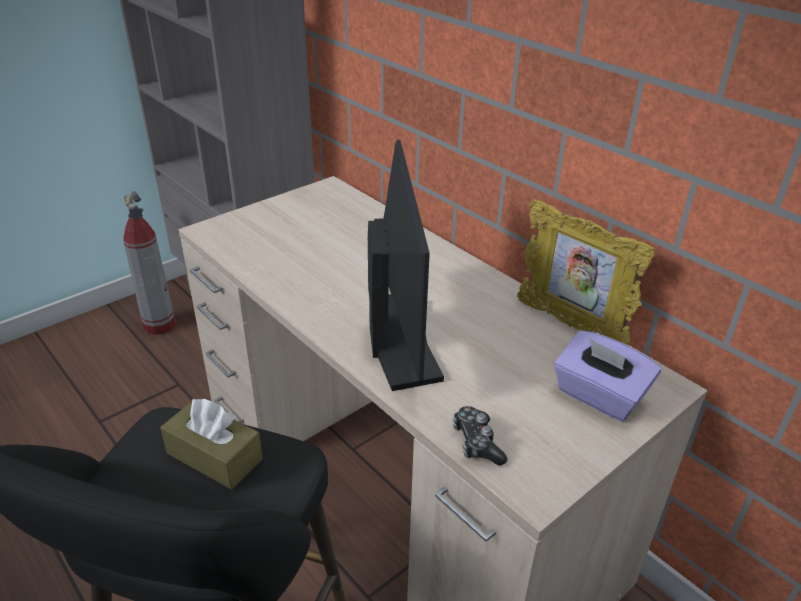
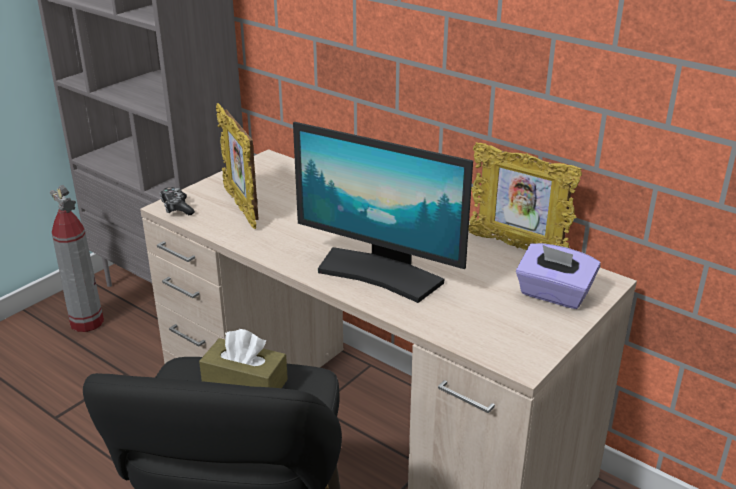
camera: 10 degrees left, 5 degrees down
monitor [368,140,444,391] -> monitor turned 135 degrees clockwise [293,122,473,303]
game controller [453,406,508,466] -> game controller moved to [160,187,195,215]
none -> picture frame [216,103,259,229]

